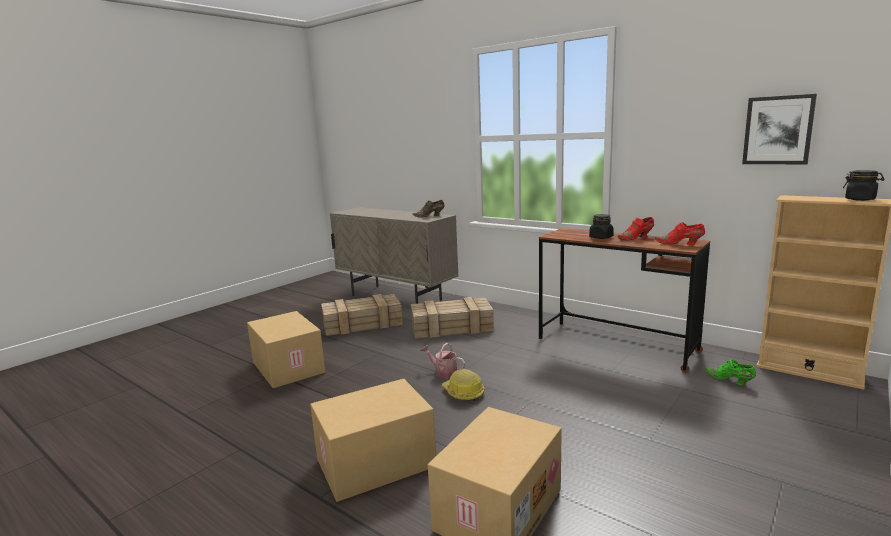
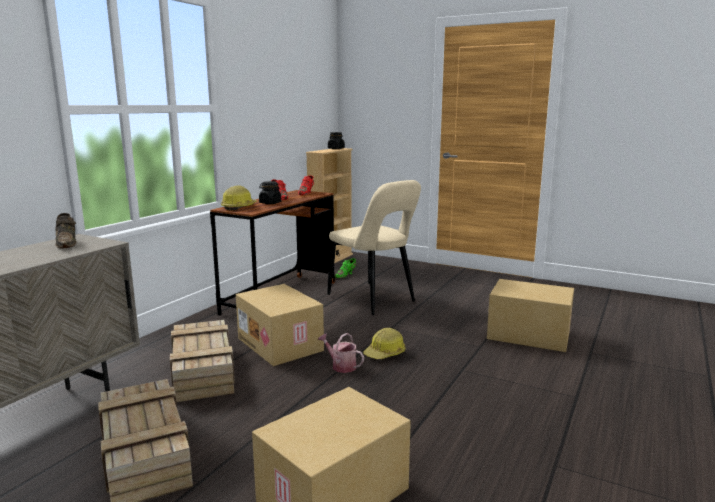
camera: 100 degrees left, 0 degrees up
cardboard box [310,379,436,502] -> cardboard box moved to [236,284,324,366]
watering can [421,343,465,378] -> watering can turned 105 degrees clockwise [318,333,364,373]
picture [742,94,817,164] -> none
none -> hard hat [221,185,257,210]
none -> beige chair [327,180,421,315]

